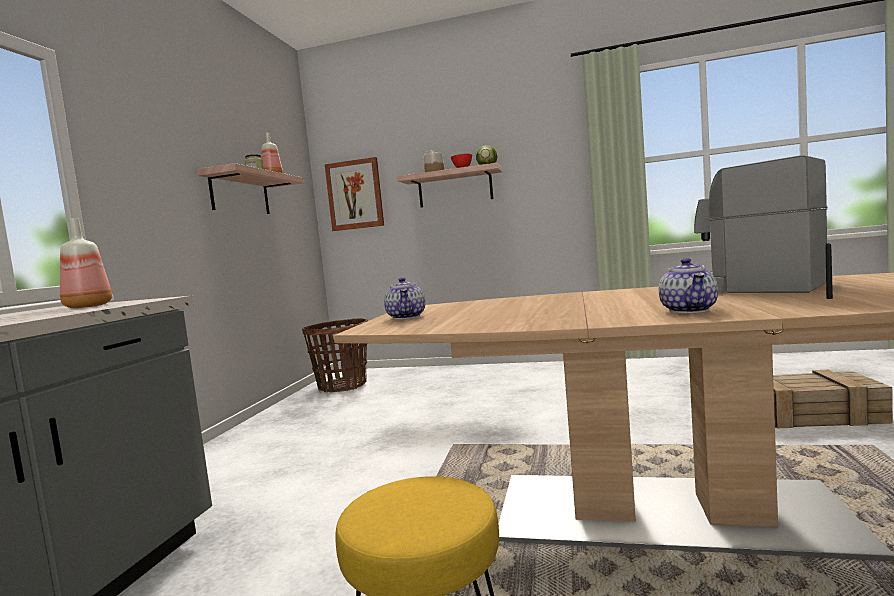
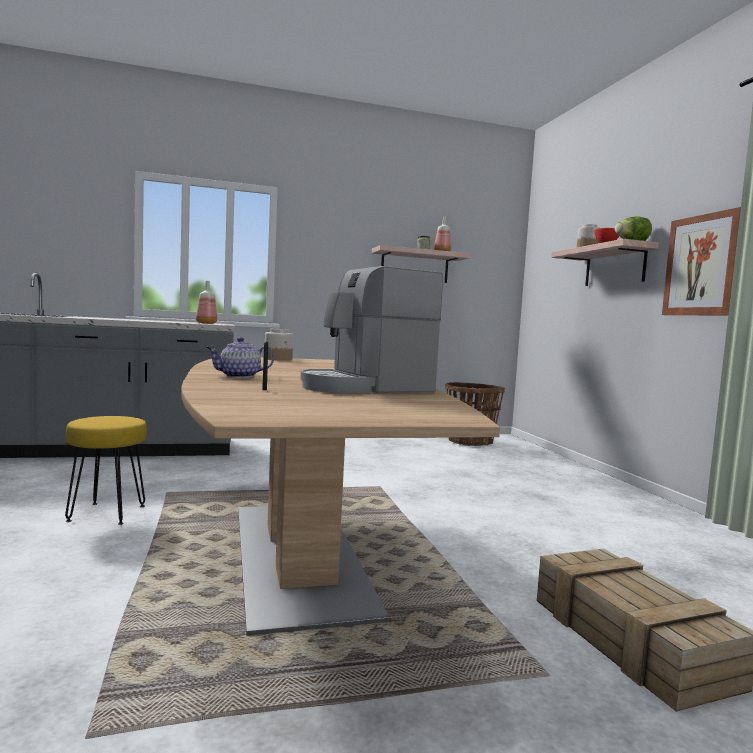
camera: 60 degrees right, 0 degrees up
picture [325,157,384,231] -> picture moved to [662,207,741,315]
teapot [384,277,425,319] -> jar [265,329,293,361]
coffee machine [694,155,827,293] -> coffee machine turned 135 degrees counterclockwise [300,266,443,394]

